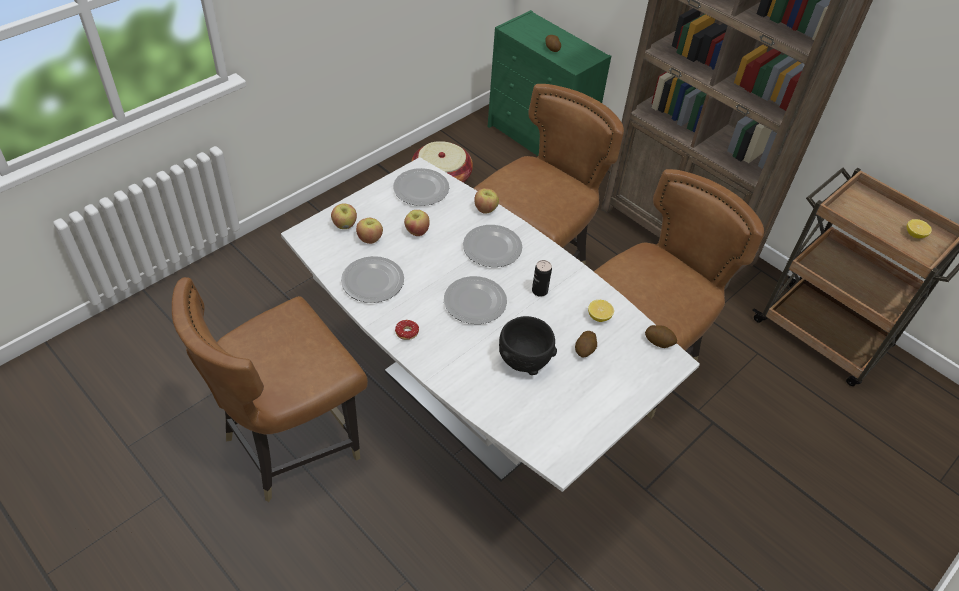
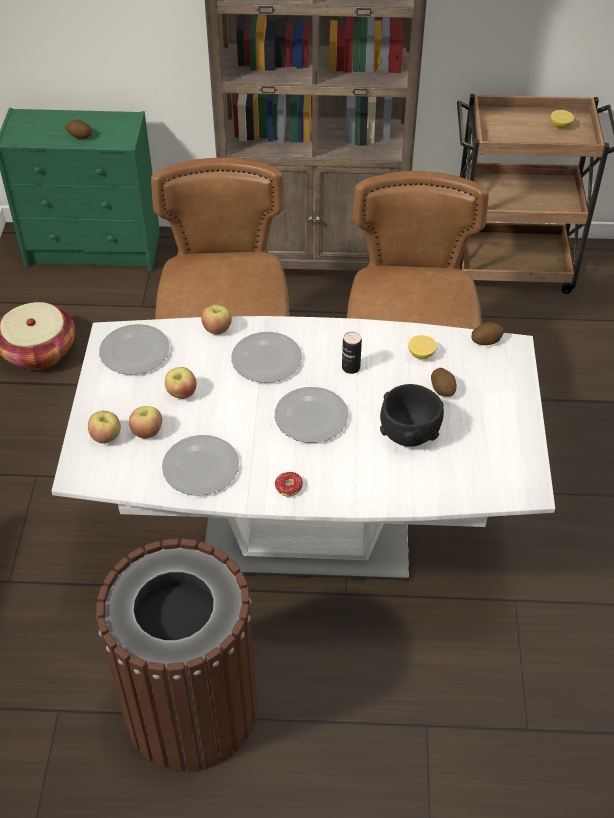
camera: 40 degrees left, 0 degrees up
brown chair [172,277,368,502] -> brown trash can [96,539,257,772]

